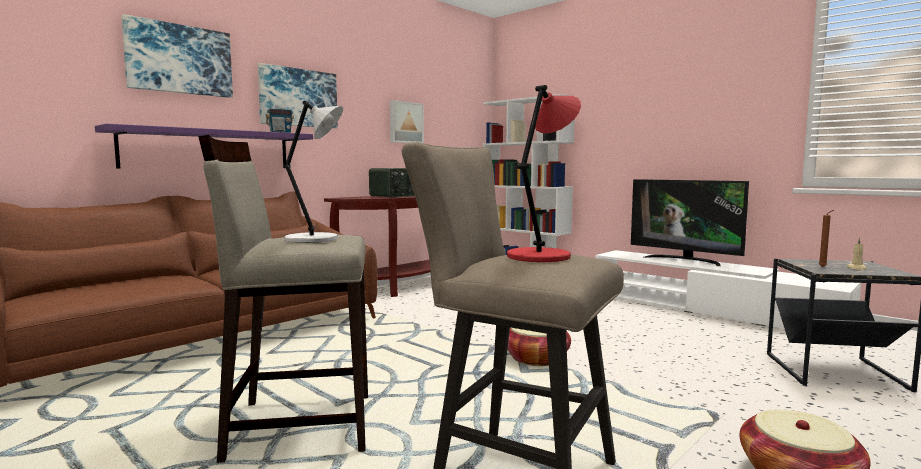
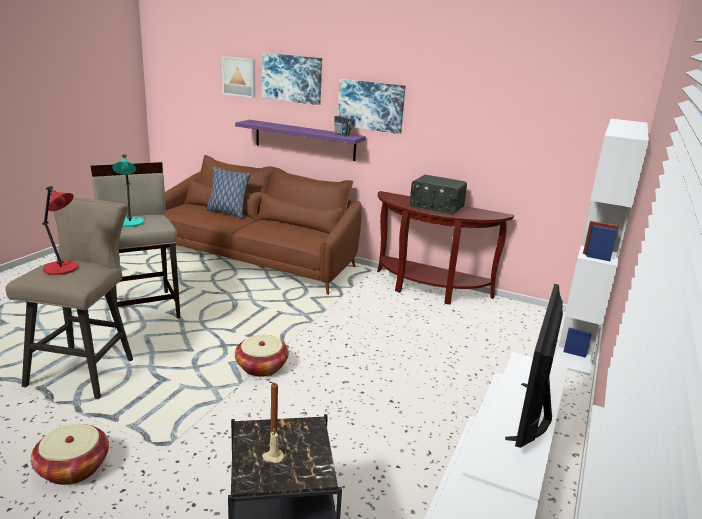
camera: 70 degrees right, 15 degrees up
grey table lamp [284,101,343,243] -> turquoise table lamp [112,155,144,227]
picture [390,100,424,143] -> picture moved to [222,56,255,98]
none -> pillow [206,167,251,218]

